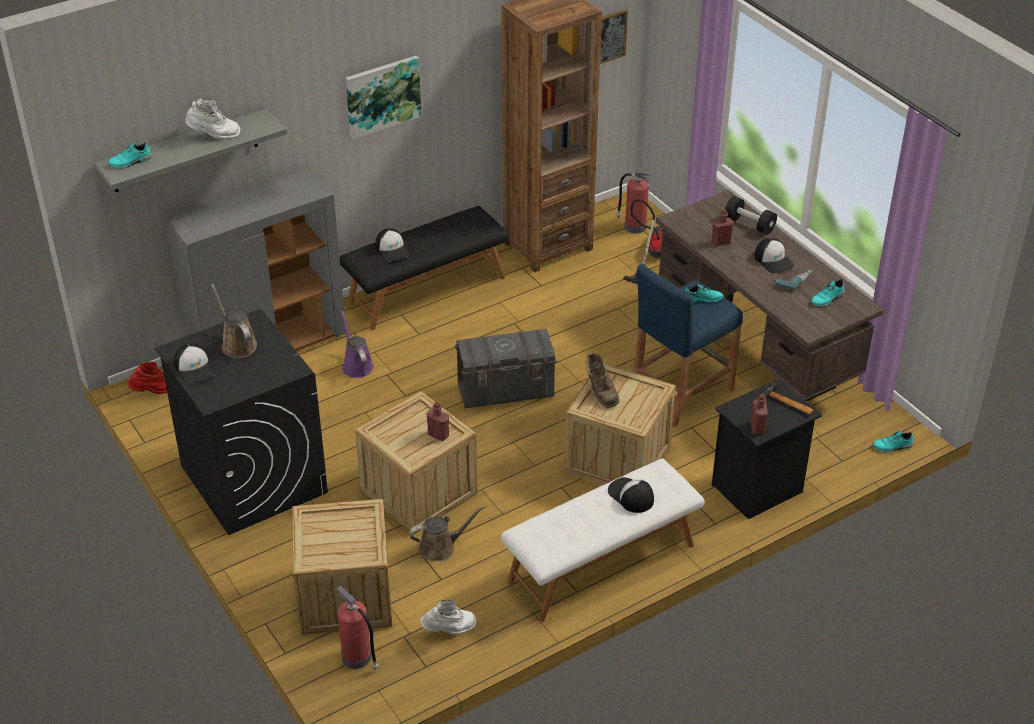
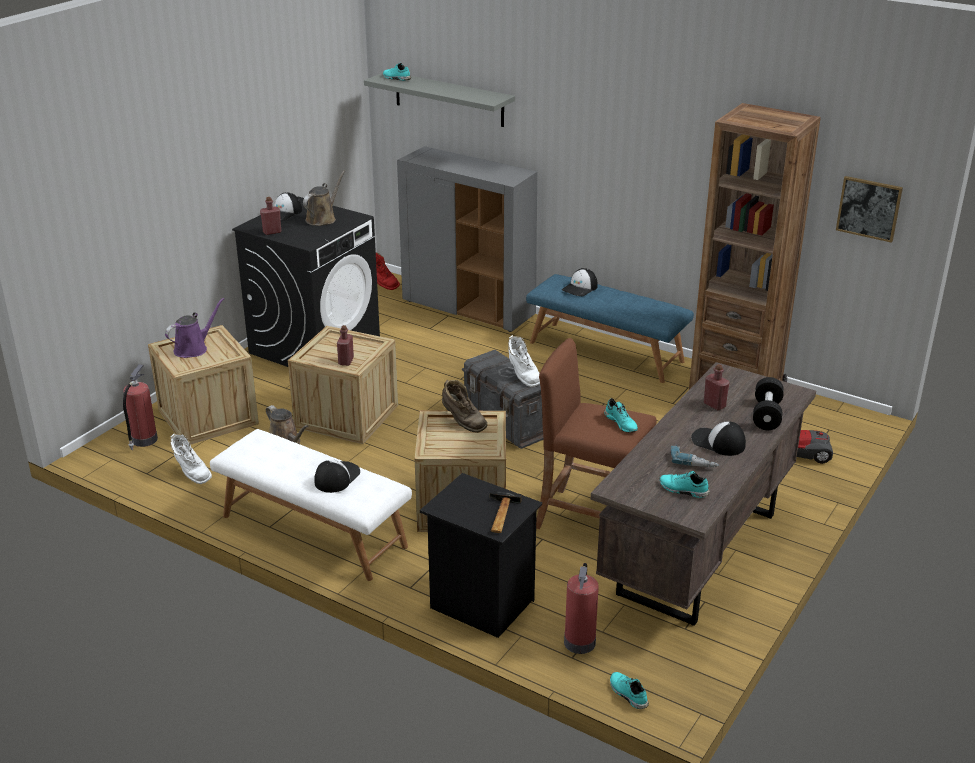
camera: 65 degrees right, 10 degrees down
white boot [185,98,240,139] -> white boot moved to [508,335,540,387]
black bench [339,206,510,330] -> blue bench [526,274,694,383]
purple watering can [341,311,374,378] -> purple watering can moved to [165,298,224,358]
picture [346,56,421,139] -> none
brown boot [586,352,620,408] -> brown boot turned 90 degrees counterclockwise [442,380,487,433]
fire extinguisher [616,171,652,233] -> fire extinguisher moved to [564,563,599,654]
blue stool [633,264,743,427] -> brown stool [536,338,657,529]
red bottle [750,394,768,434] -> red bottle moved to [260,197,282,235]
cap [754,238,794,273] -> cap turned 90 degrees clockwise [691,421,746,456]

